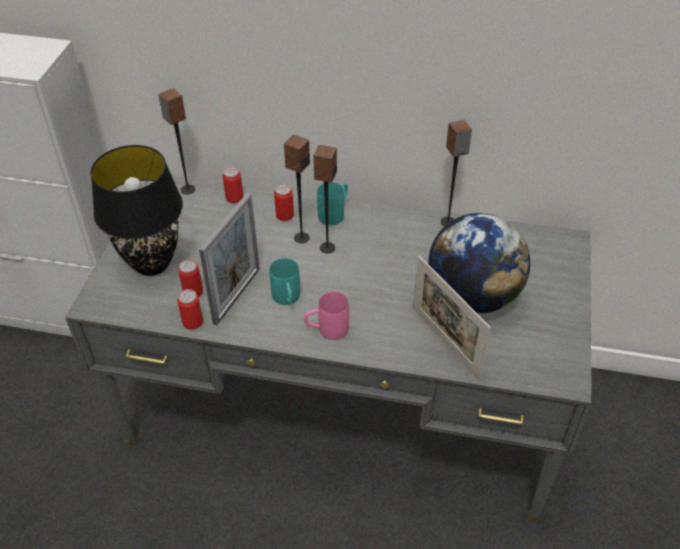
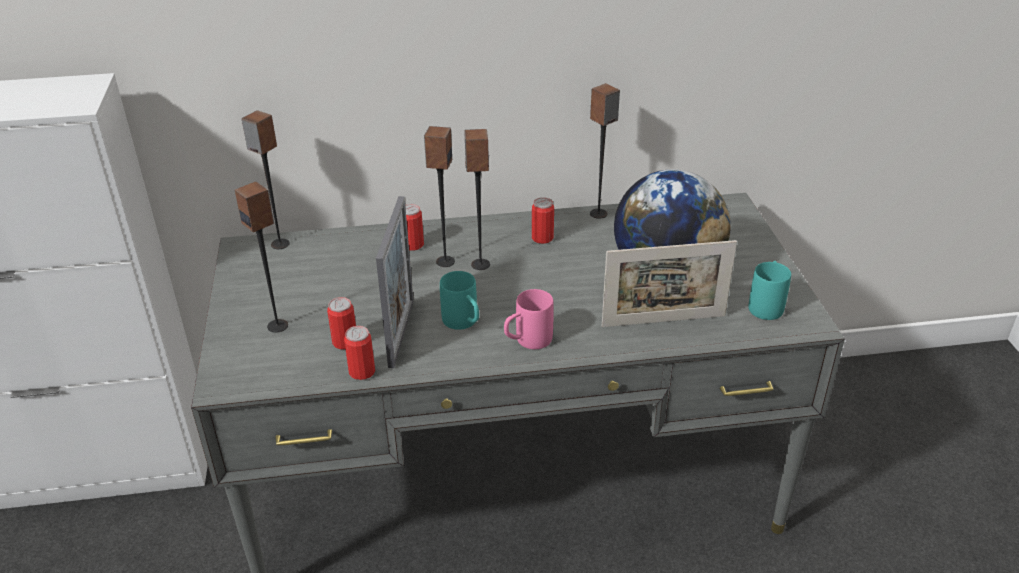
camera: 20 degrees left, 10 degrees down
black table lamp [91,145,183,276] -> speaker [235,181,288,333]
can [223,167,243,203] -> can moved to [532,197,554,244]
turquoise mug [317,182,348,225] -> turquoise mug moved to [749,261,791,320]
picture frame [413,255,491,379] -> picture frame turned 45 degrees counterclockwise [602,240,737,327]

